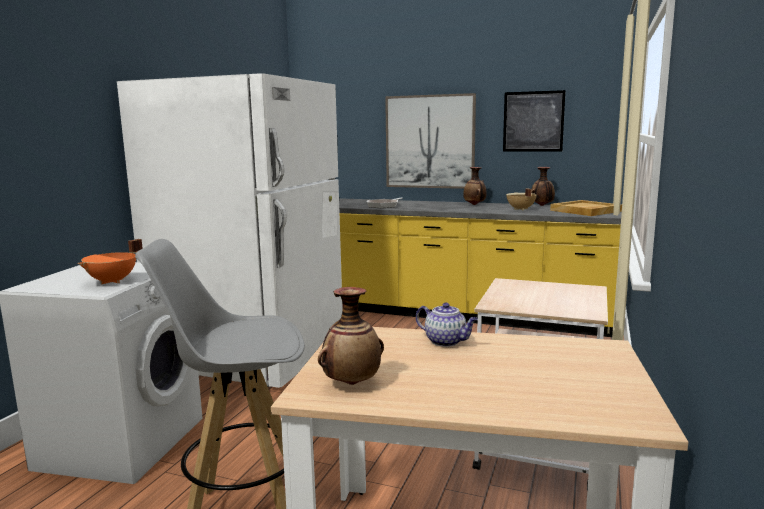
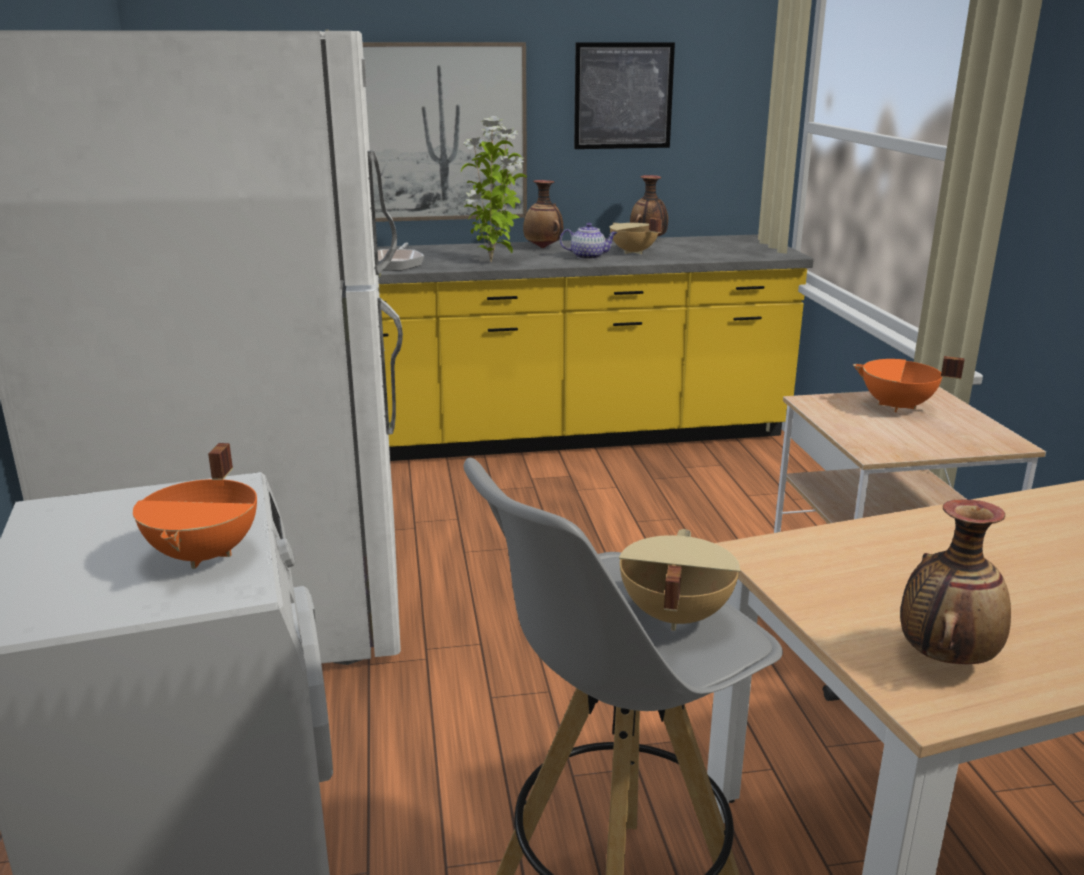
camera: 30 degrees left, 10 degrees up
teapot [416,303,478,347] -> teapot moved to [560,223,617,259]
beige tray [550,200,622,216] -> none
none -> potted plant [461,116,527,262]
none -> beige cooking pot [619,529,740,631]
none -> orange cooking pot [853,356,965,412]

